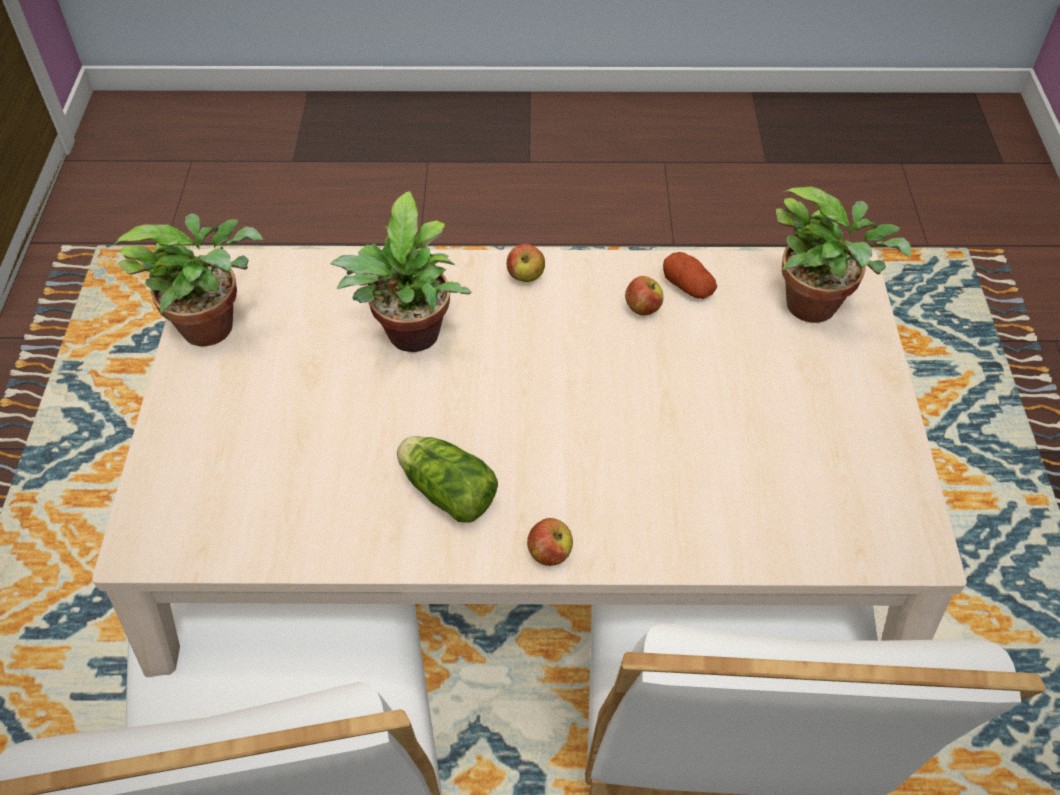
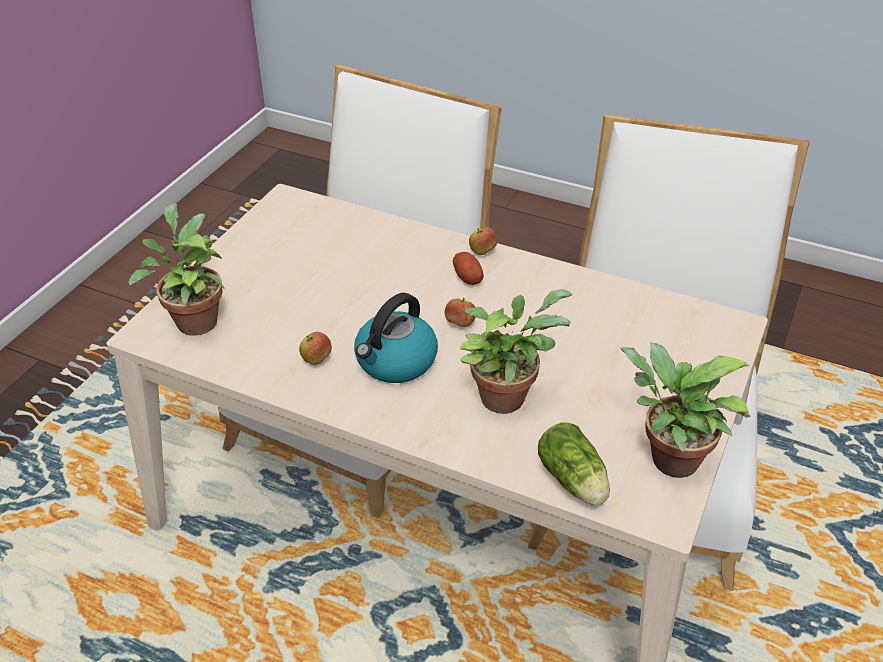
camera: 155 degrees left, 10 degrees down
lettuce [397,436,498,523] -> lettuce moved to [538,422,610,505]
apple [507,244,545,282] -> apple moved to [445,298,476,327]
potato [663,252,717,299] -> potato moved to [453,252,484,285]
none -> kettle [354,293,438,383]

